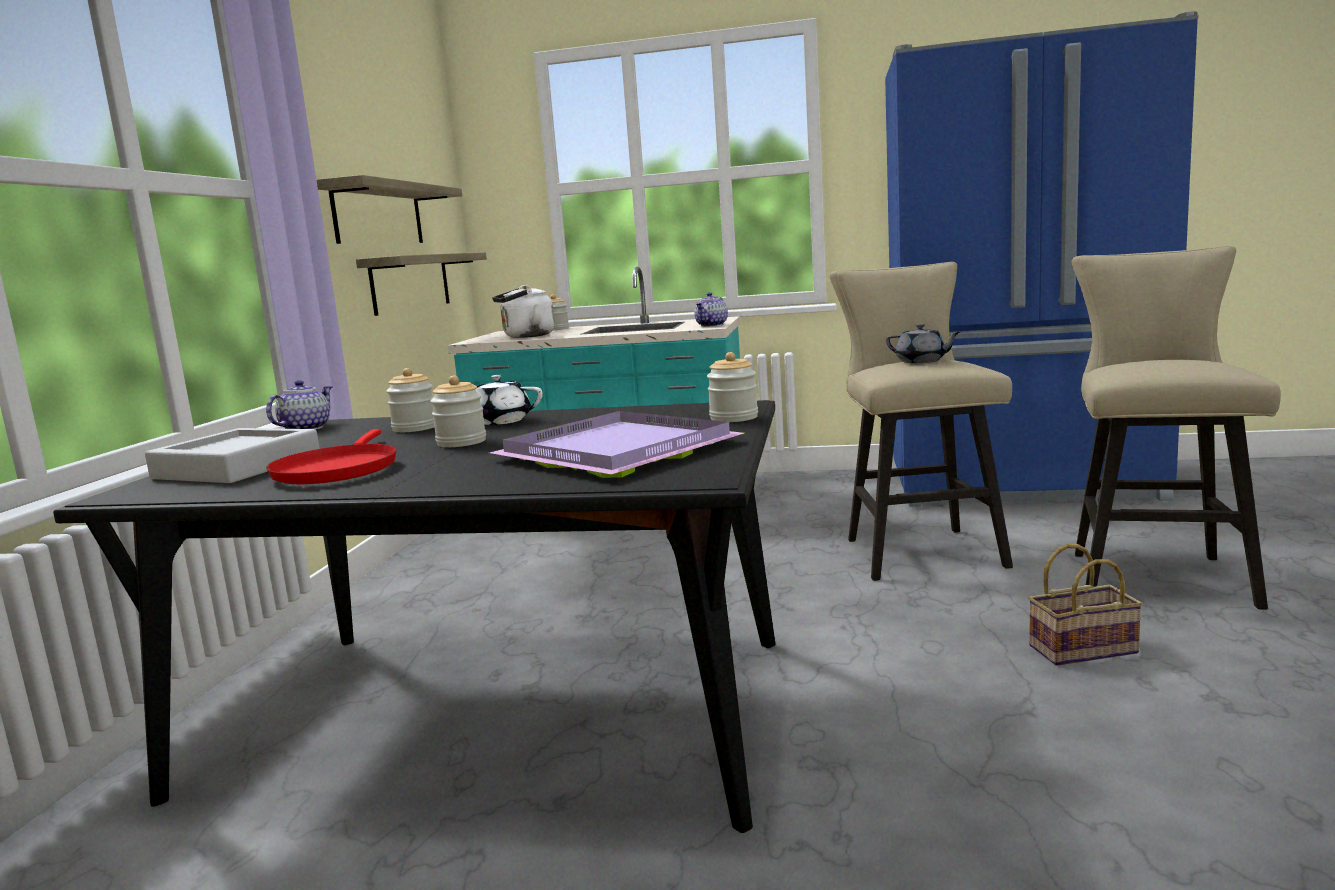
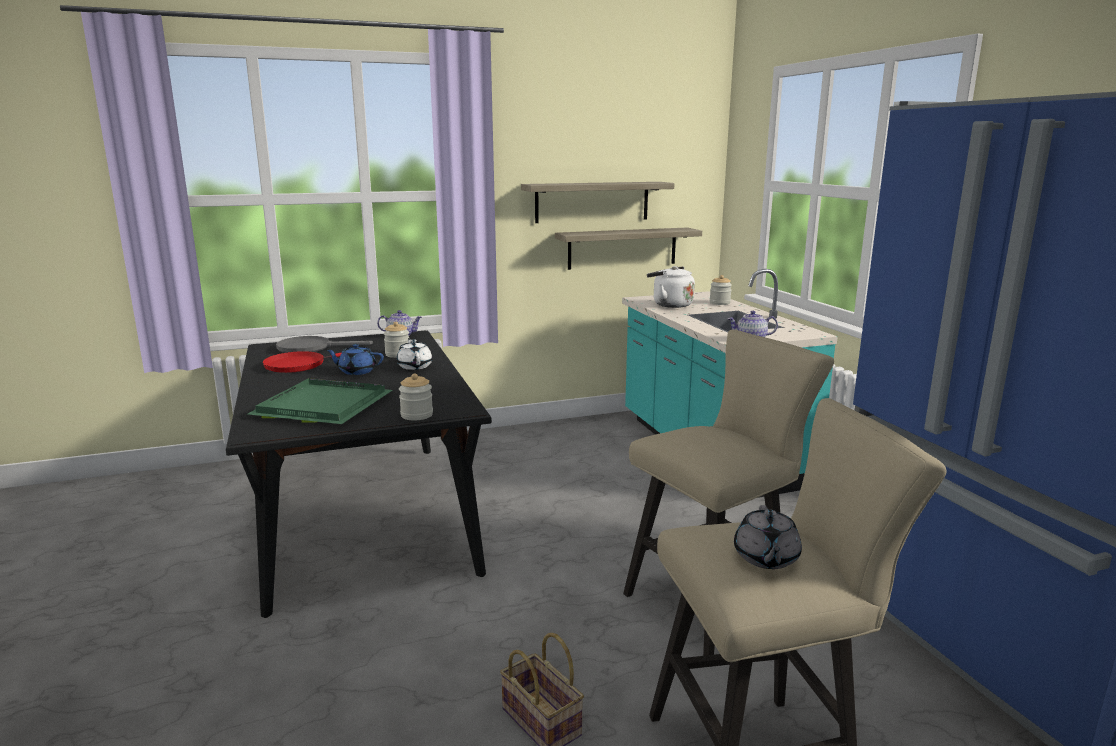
camera: 60 degrees right, 5 degrees up
grey tray [145,428,320,483] -> grey frying pan [276,336,373,353]
jar [430,376,486,447] -> blue teapot [326,344,384,375]
purple tray [490,411,744,478] -> green tray [248,378,392,424]
grey teapot [886,324,960,363] -> grey teapot moved to [734,505,802,569]

